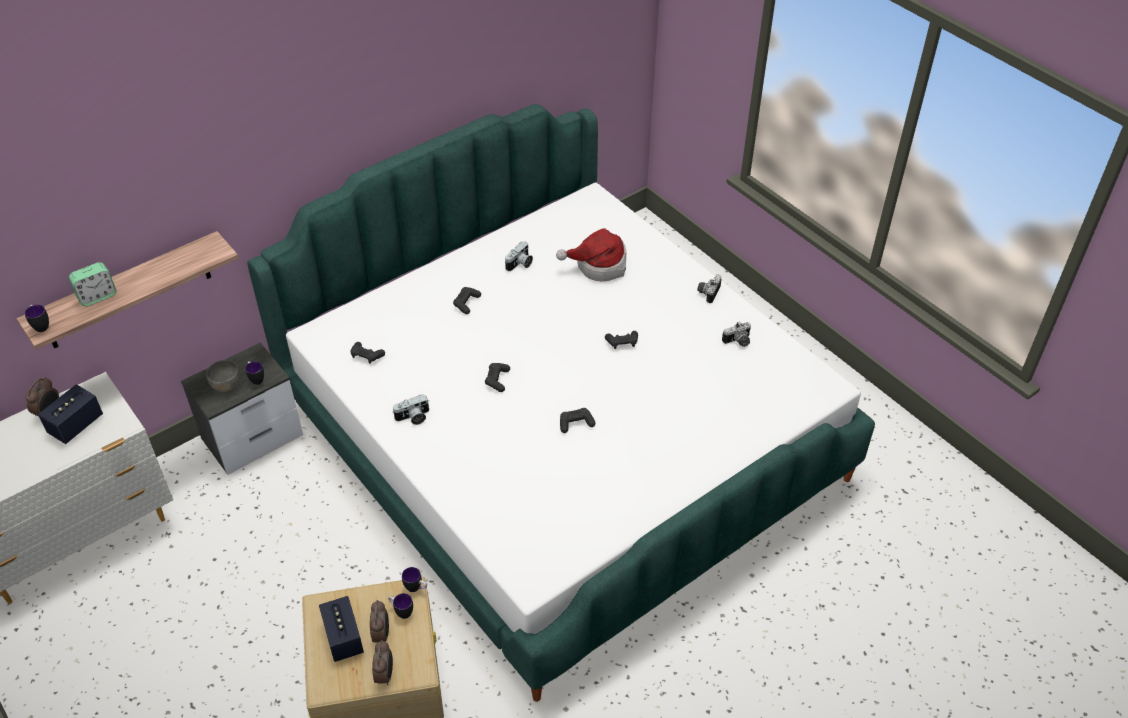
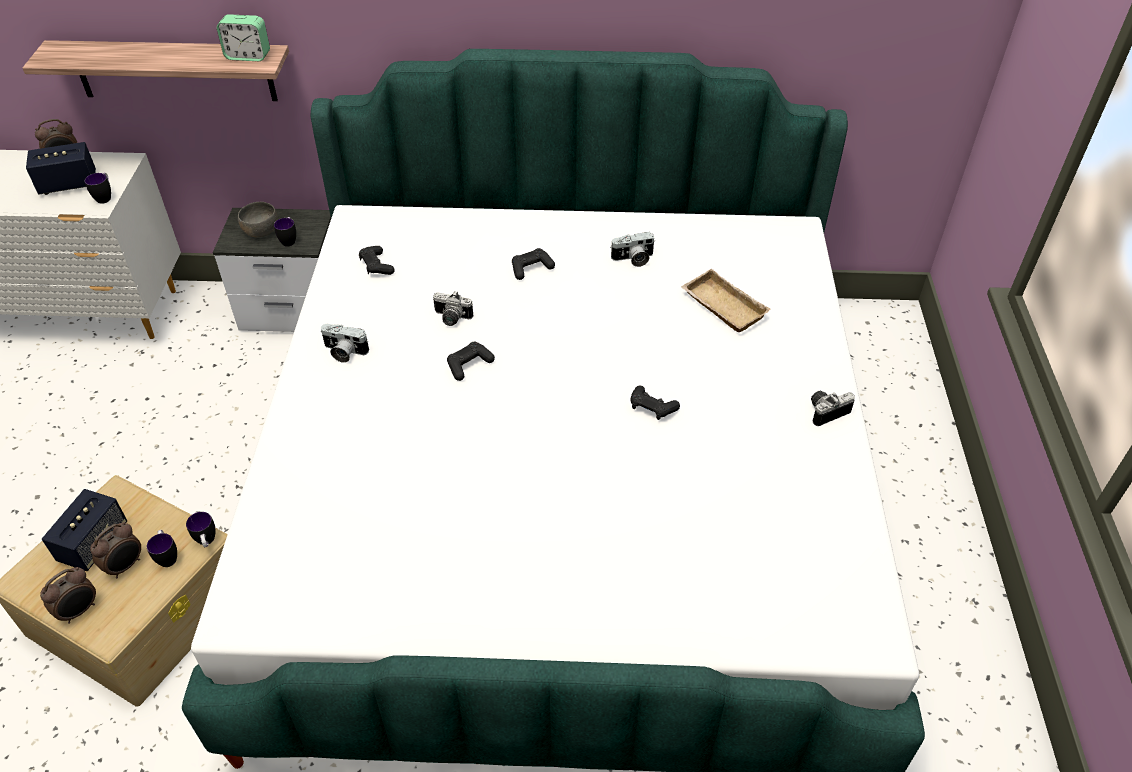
camera: 40 degrees right, 0 degrees up
mug [25,305,49,332] -> mug moved to [84,172,111,204]
alarm clock [69,262,116,306] -> alarm clock moved to [217,14,270,61]
hat [556,228,626,282] -> beige tray [681,269,771,332]
black game controller [560,408,595,433] -> none
camera [722,322,751,347] -> camera moved to [433,291,473,326]

